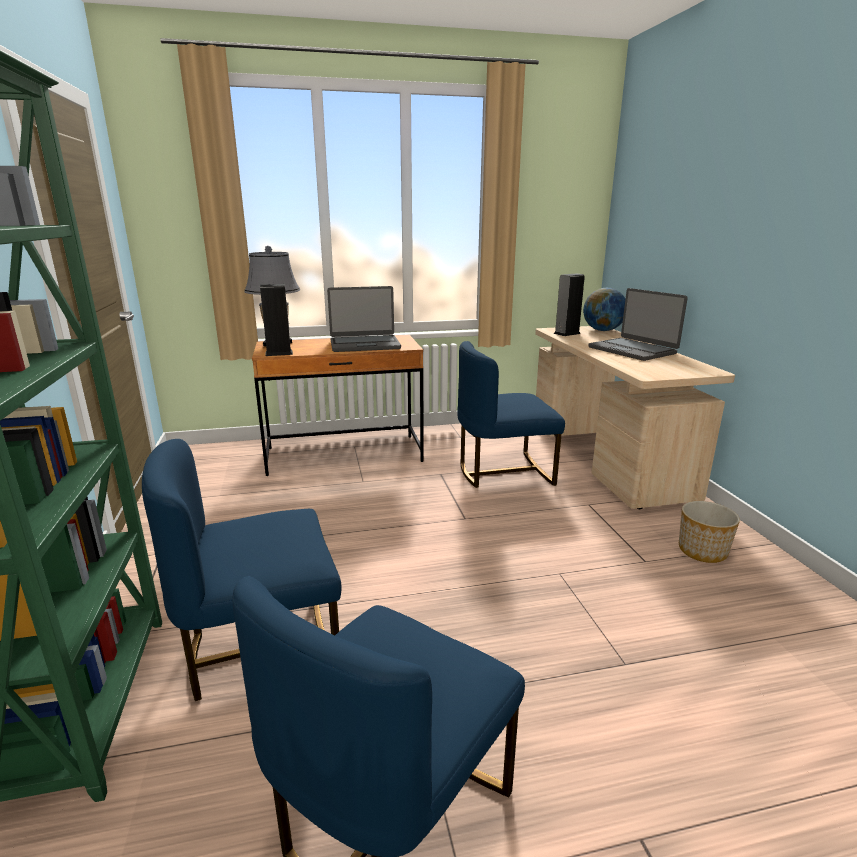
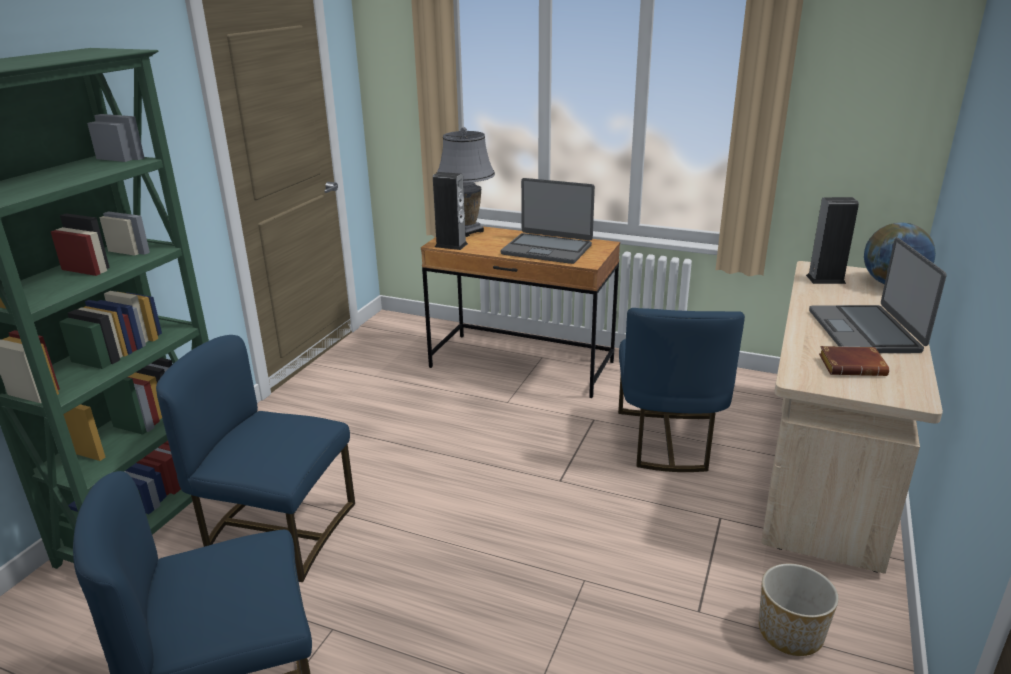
camera: 35 degrees right, 5 degrees up
blue chair [457,341,565,488] -> blue chair turned 105 degrees counterclockwise [618,308,745,472]
none -> brown book [819,346,889,376]

